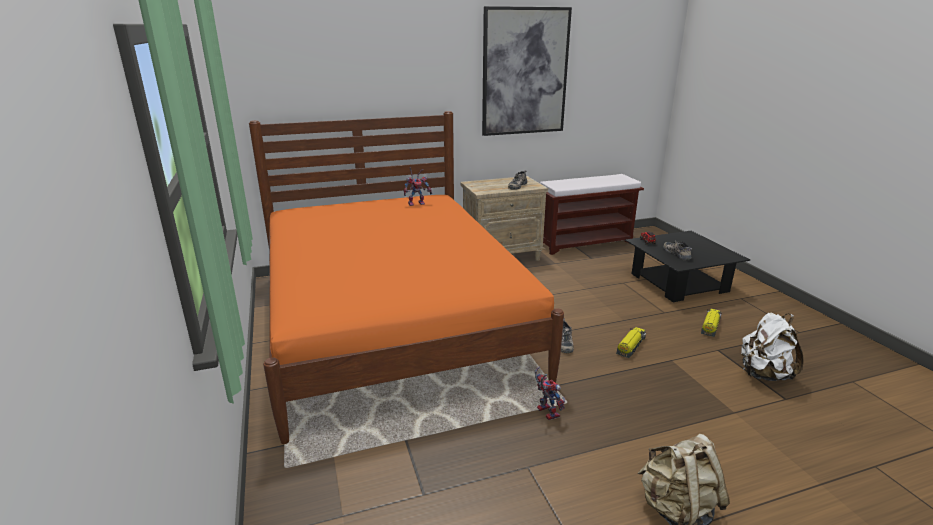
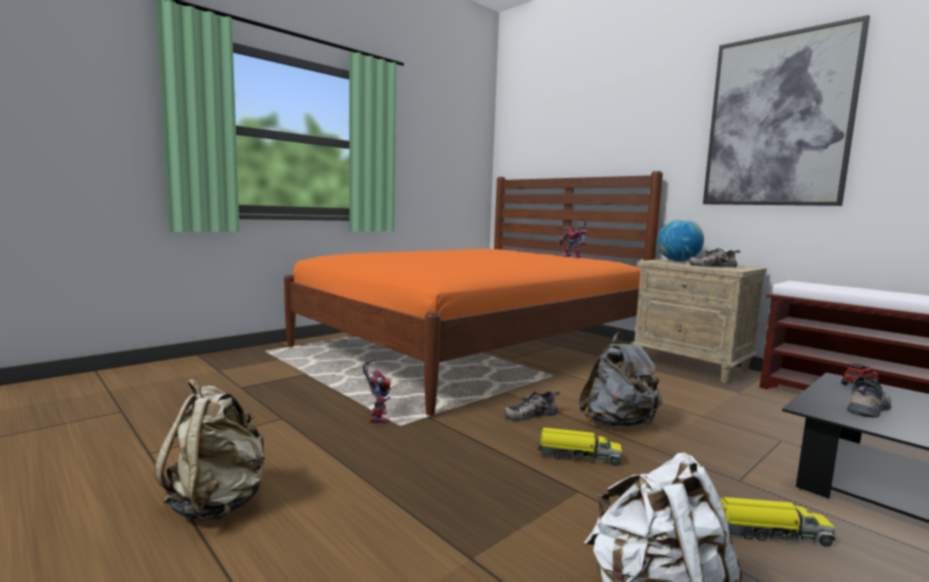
camera: 65 degrees right, 15 degrees down
toy robot [535,367,565,420] -> toy robot turned 45 degrees counterclockwise [363,359,391,424]
none -> grey backpack [579,332,663,426]
none -> globe [658,219,704,262]

